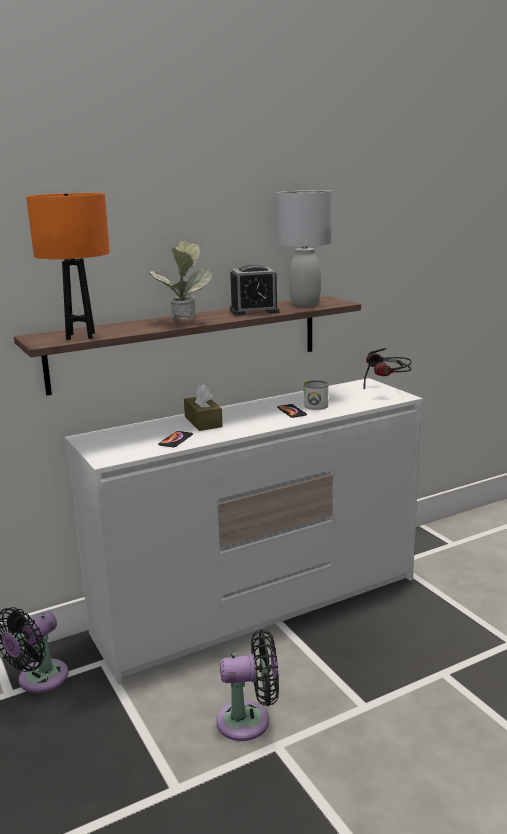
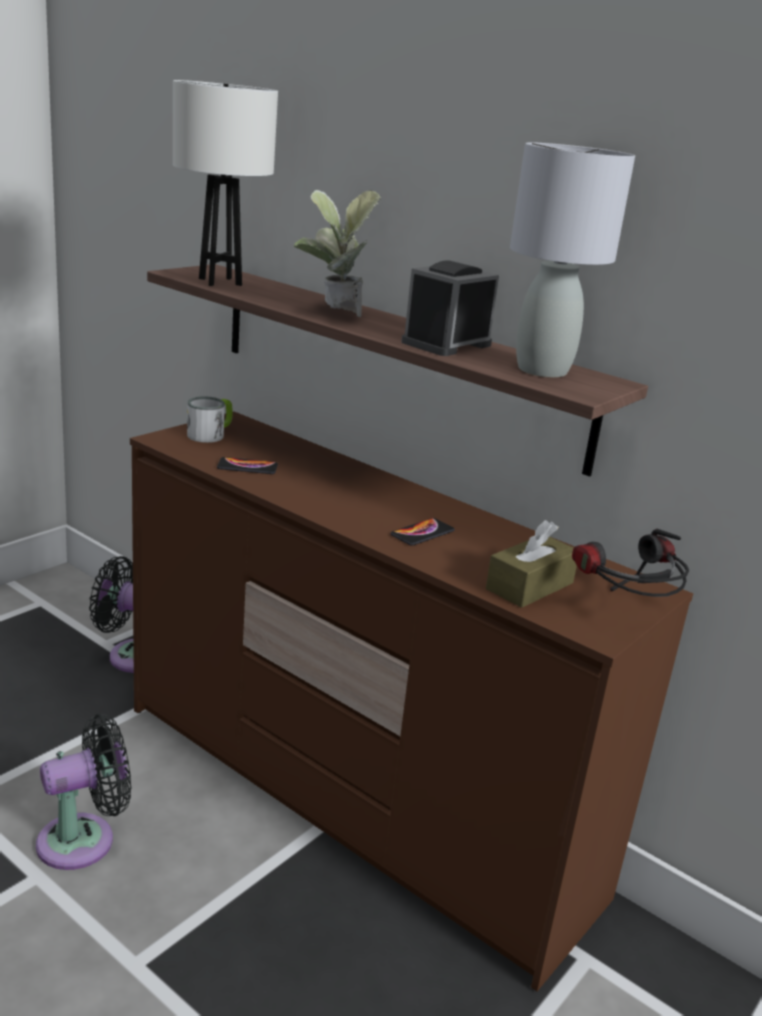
camera: 65 degrees right, 5 degrees up
orange table lamp [26,193,110,340] -> white table lamp [173,80,278,286]
white dresser [65,378,423,684] -> brown dresser [130,412,693,991]
brown tissue box [184,384,223,431] -> brown tissue box moved to [486,520,577,608]
black fan [216,629,279,741] -> black fan turned 90 degrees counterclockwise [36,714,131,870]
alarm clock [230,264,280,316] -> alarm clock turned 75 degrees clockwise [401,261,499,356]
mug [303,380,328,410] -> mug moved to [187,396,233,443]

